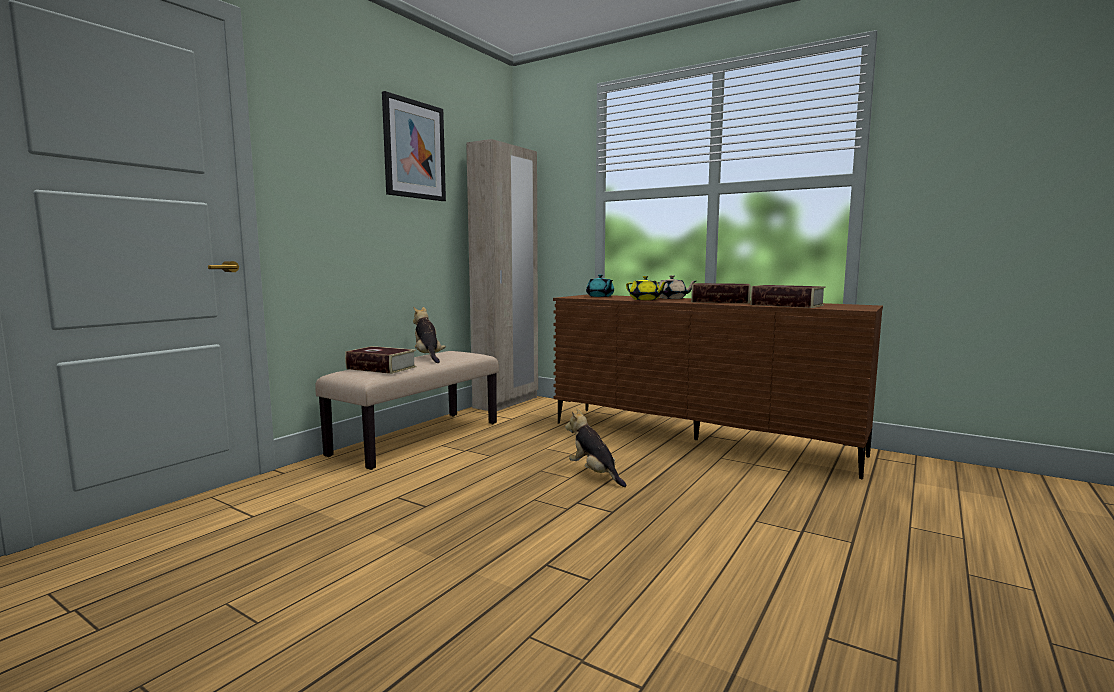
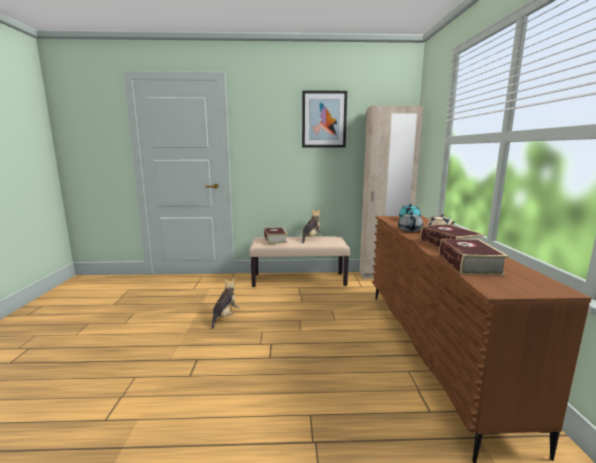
camera: 55 degrees right, 5 degrees up
plush toy [565,409,626,487] -> plush toy moved to [212,278,240,329]
yellow teapot [626,276,667,300] -> grey teapot [398,212,423,232]

